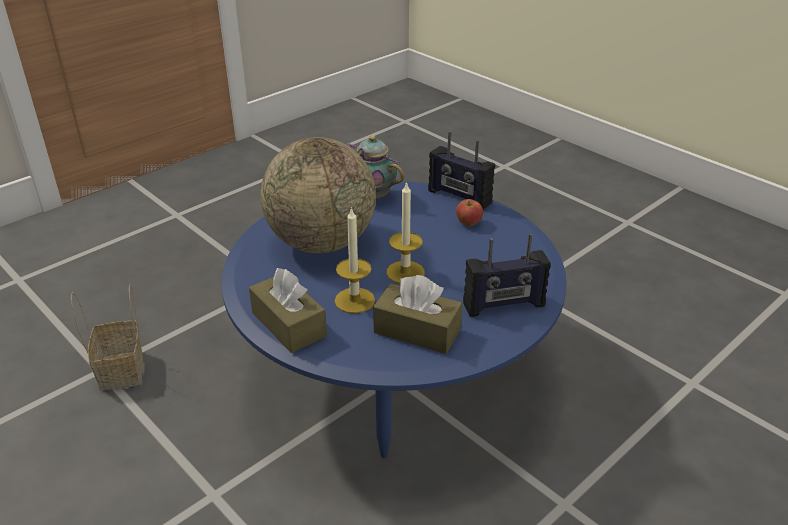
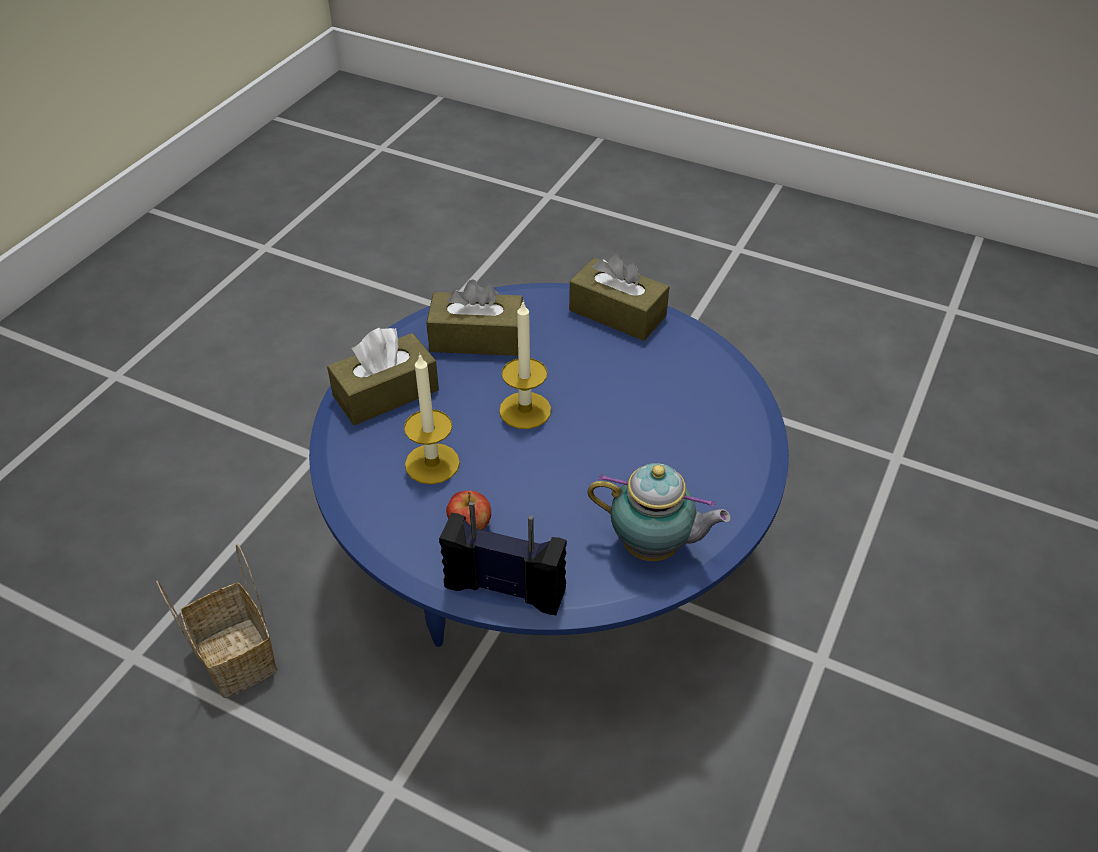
camera: 160 degrees right, 10 degrees up
basket [71,284,143,391] -> basket moved to [156,544,277,698]
globe [261,137,376,253] -> none
candle [335,207,375,313] -> candle moved to [404,353,460,484]
radio [463,233,551,317] -> brown tissue box [327,328,439,425]

